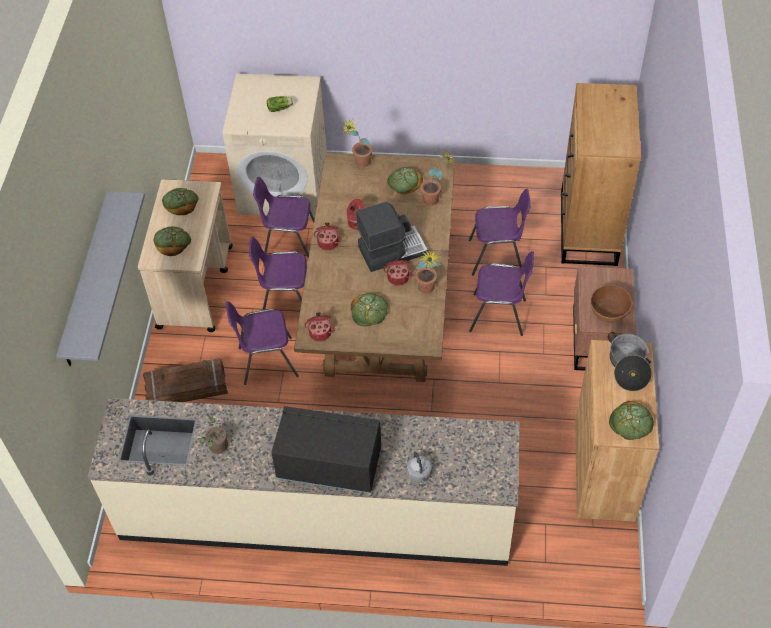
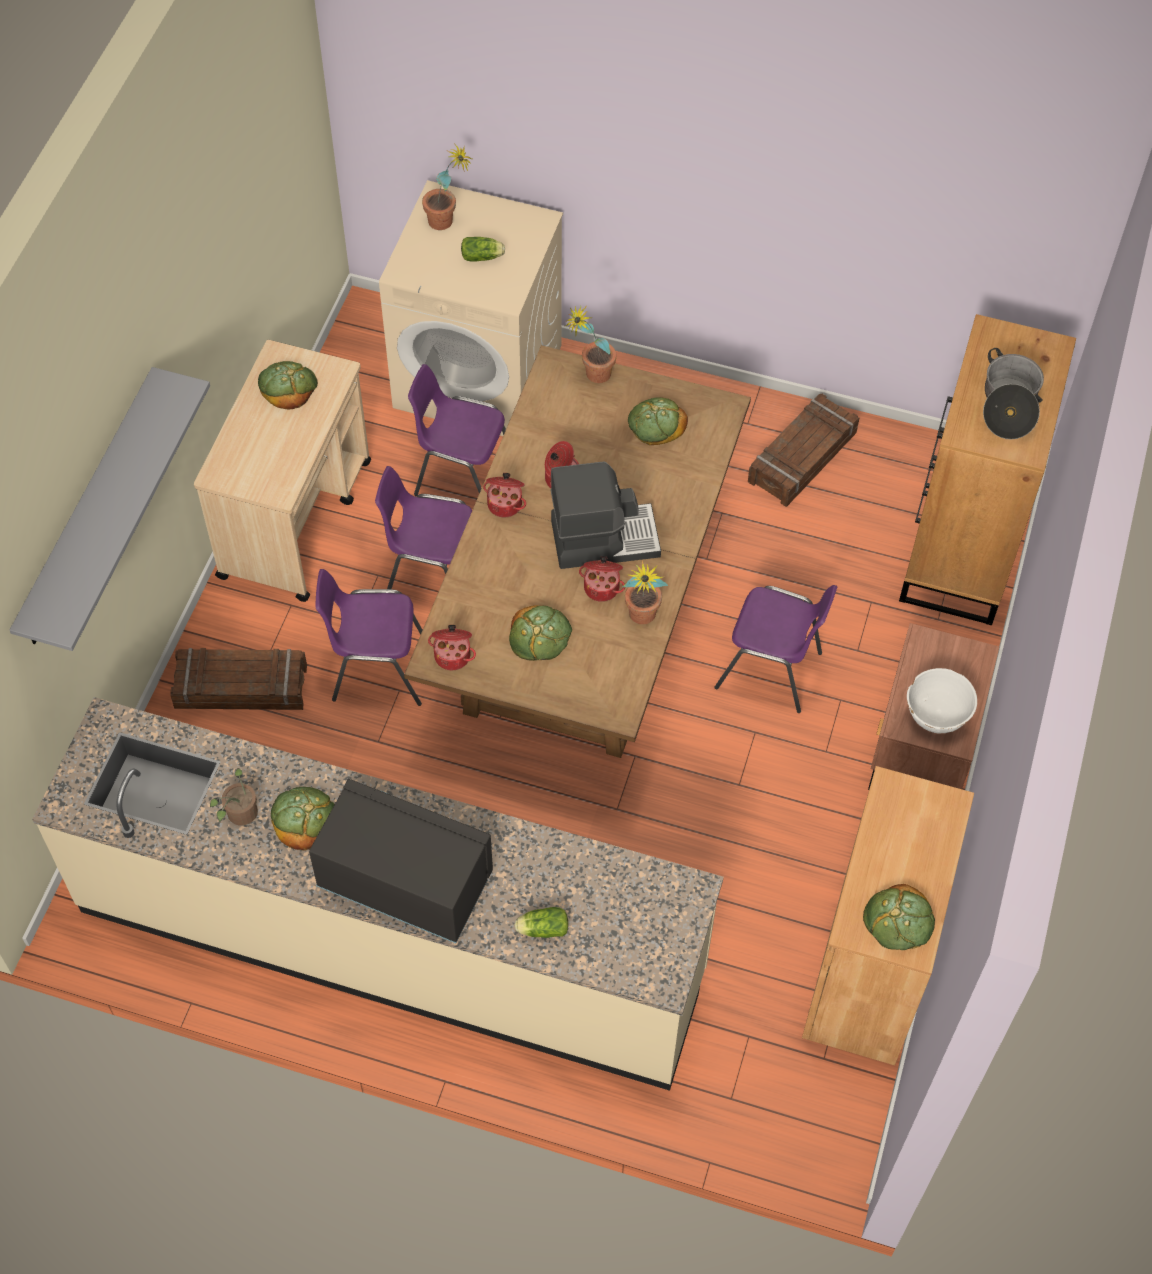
camera: 10 degrees right, 5 degrees up
bread [154,226,191,256] -> bread moved to [271,787,335,851]
grey kettle [406,452,432,484] -> lettuce [514,907,568,938]
potted plant [420,150,454,205] -> potted plant moved to [422,145,472,230]
purple chair [469,189,531,276] -> none
brown bowl [590,285,632,323] -> white bowl [907,668,977,733]
cooking pot [608,332,652,391] -> cooking pot moved to [983,348,1044,440]
none -> crate [748,394,859,507]

